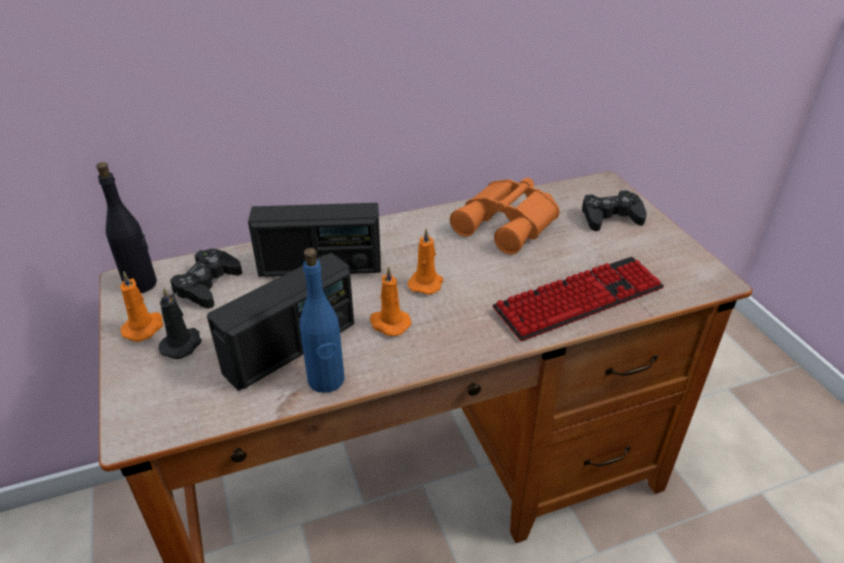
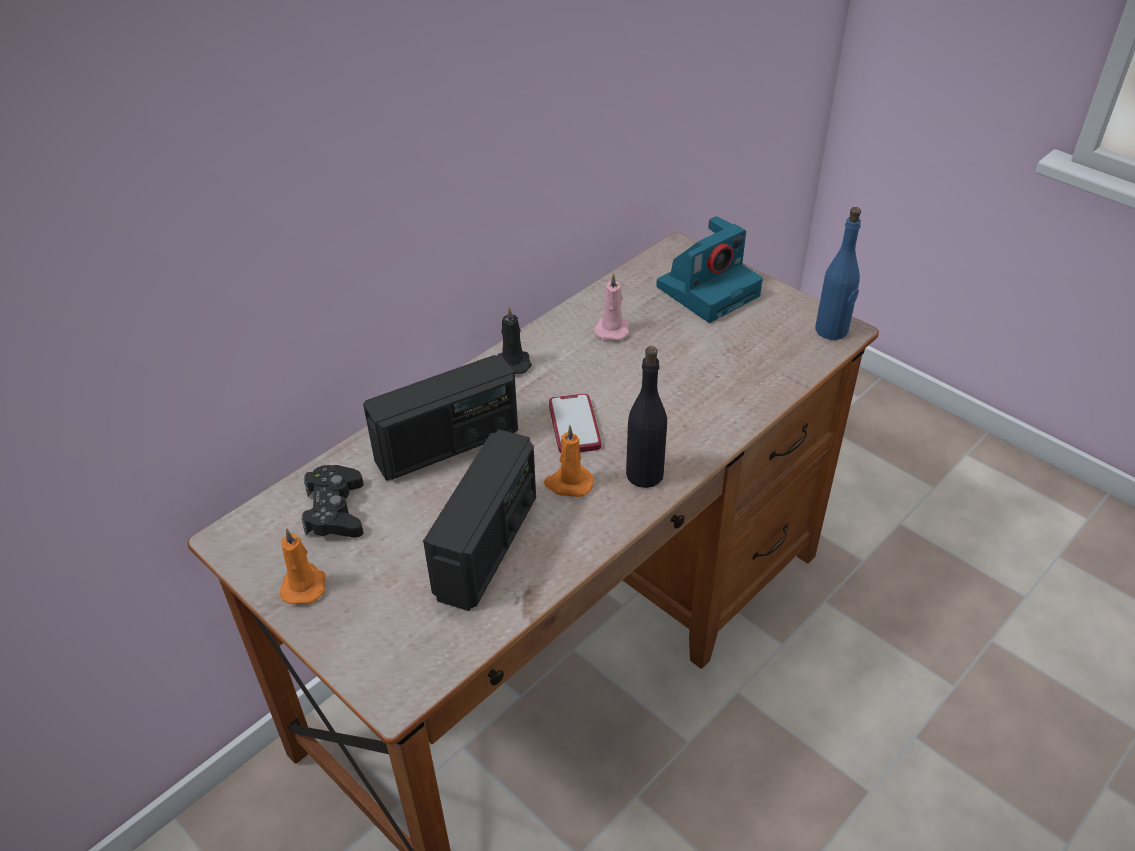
camera: 25 degrees left, 5 degrees up
black bottle [96,162,157,293] -> black bottle moved to [626,346,667,488]
black candle [158,288,202,359] -> black candle moved to [498,306,532,374]
blue bottle [300,248,345,393] -> blue bottle moved to [815,207,861,340]
orange candle [407,228,443,295] -> phone [549,394,601,453]
orange binoculars [450,178,559,255] -> pink candle [594,273,629,341]
keyboard [493,257,664,341] -> none
black game controller [582,190,647,231] -> camera [656,216,763,323]

